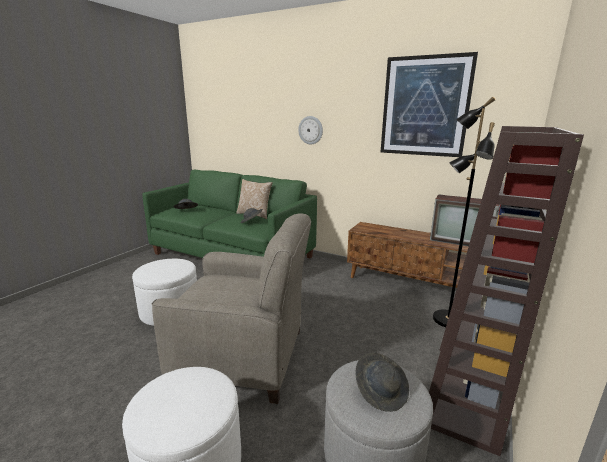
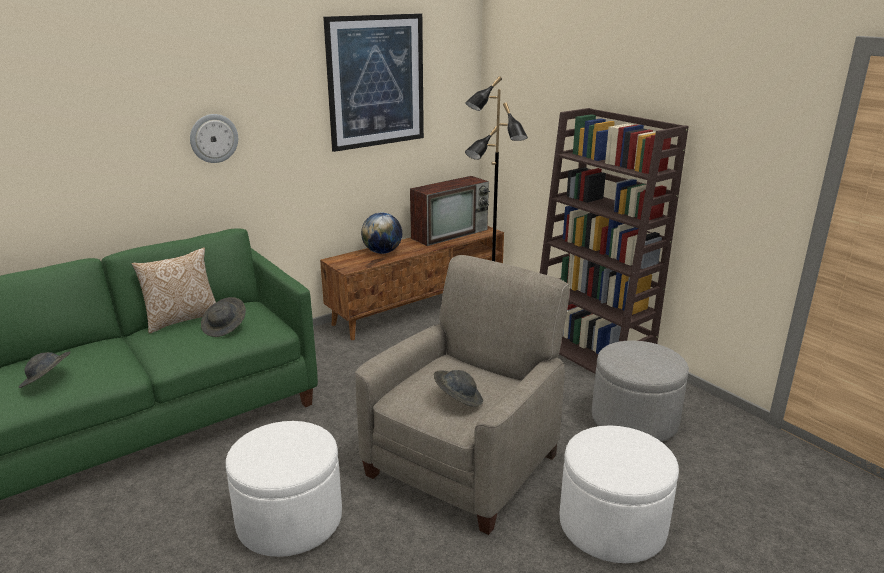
camera: 65 degrees left, 5 degrees up
grey hat [355,352,409,412] -> grey hat moved to [434,370,483,407]
none -> globe [361,213,402,254]

